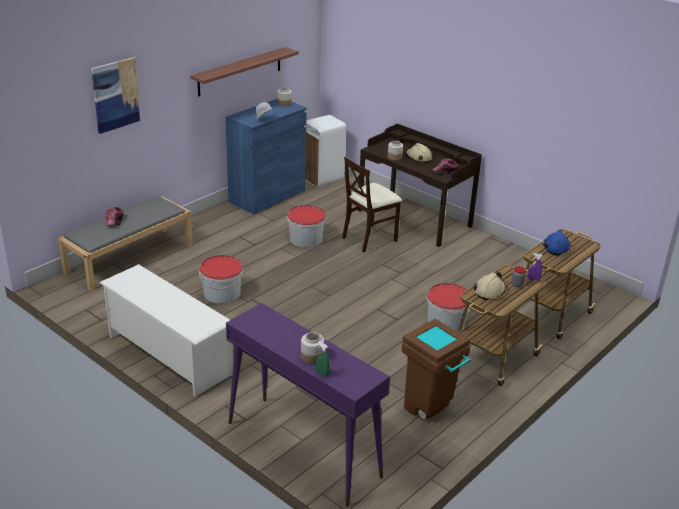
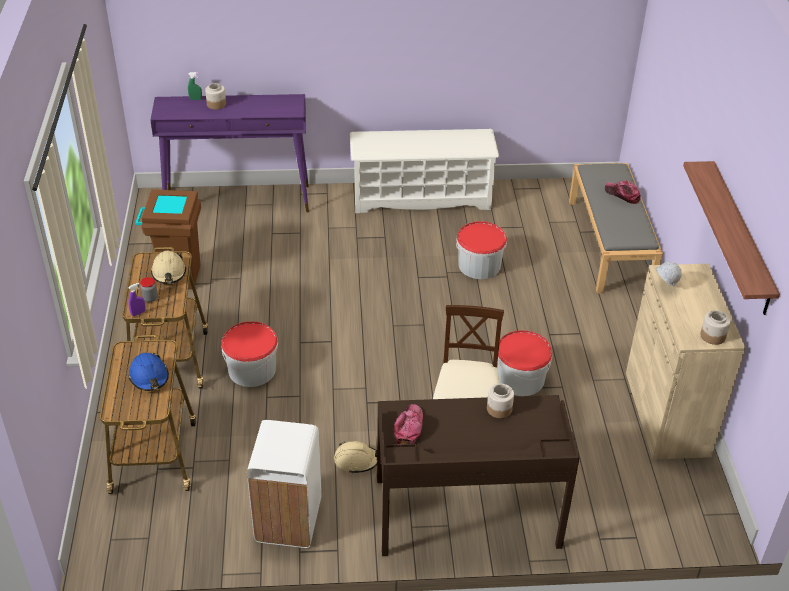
camera: 135 degrees right, 10 degrees up
picture [91,57,141,134] -> none
blue cabinet [226,99,307,214] -> beige cabinet [626,264,746,460]
white trash can [304,115,346,187] -> white trash can moved to [247,420,322,548]
beige hard hat [406,143,432,163] -> beige hard hat moved to [334,441,377,474]

